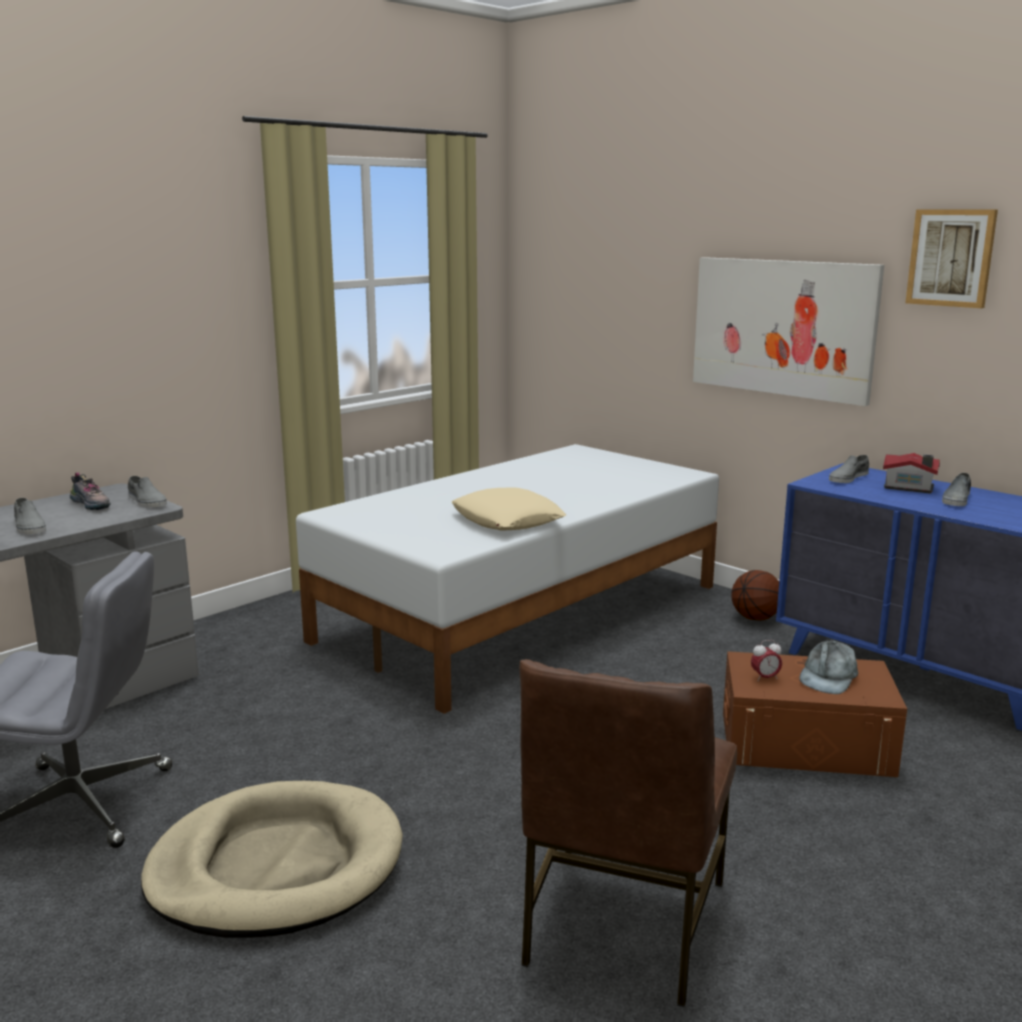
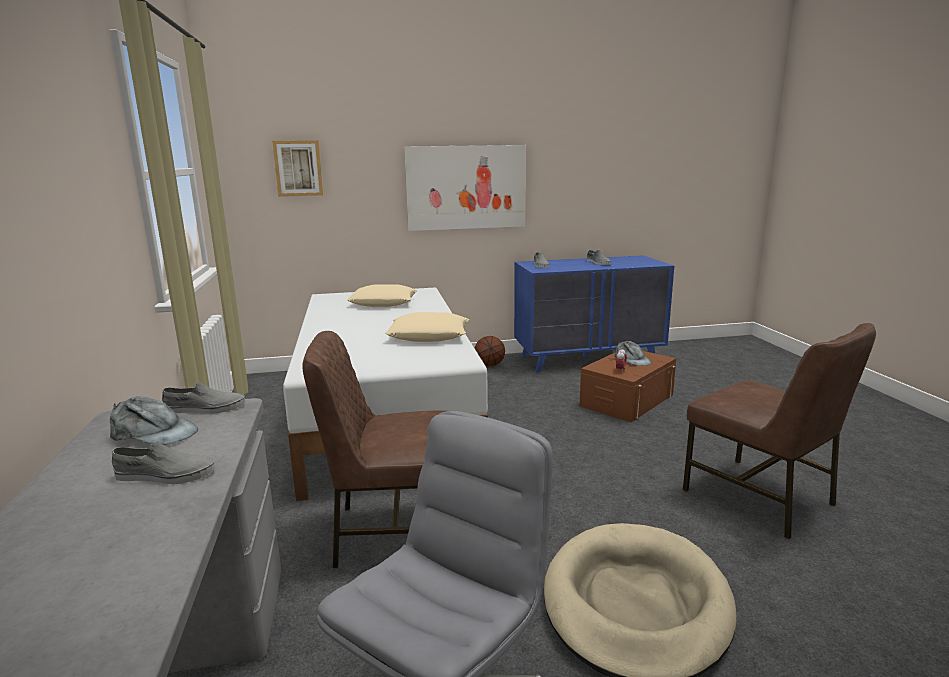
camera: 55 degrees left, 0 degrees up
shoe [70,472,111,510] -> grey cap [110,396,198,445]
toy house [883,453,940,494] -> none
picture [905,209,998,308] -> picture moved to [272,140,323,197]
none -> brown chair [302,331,446,568]
none -> beige pillow [347,284,417,307]

